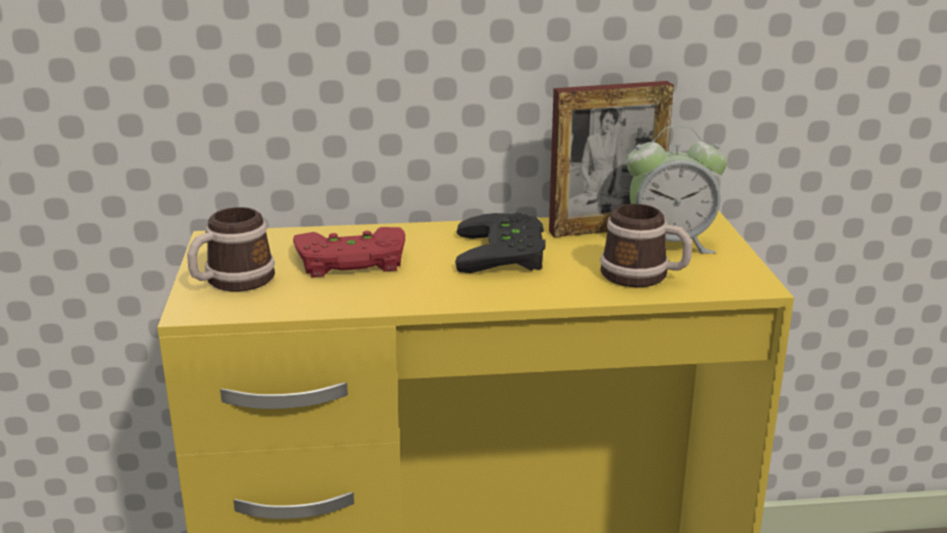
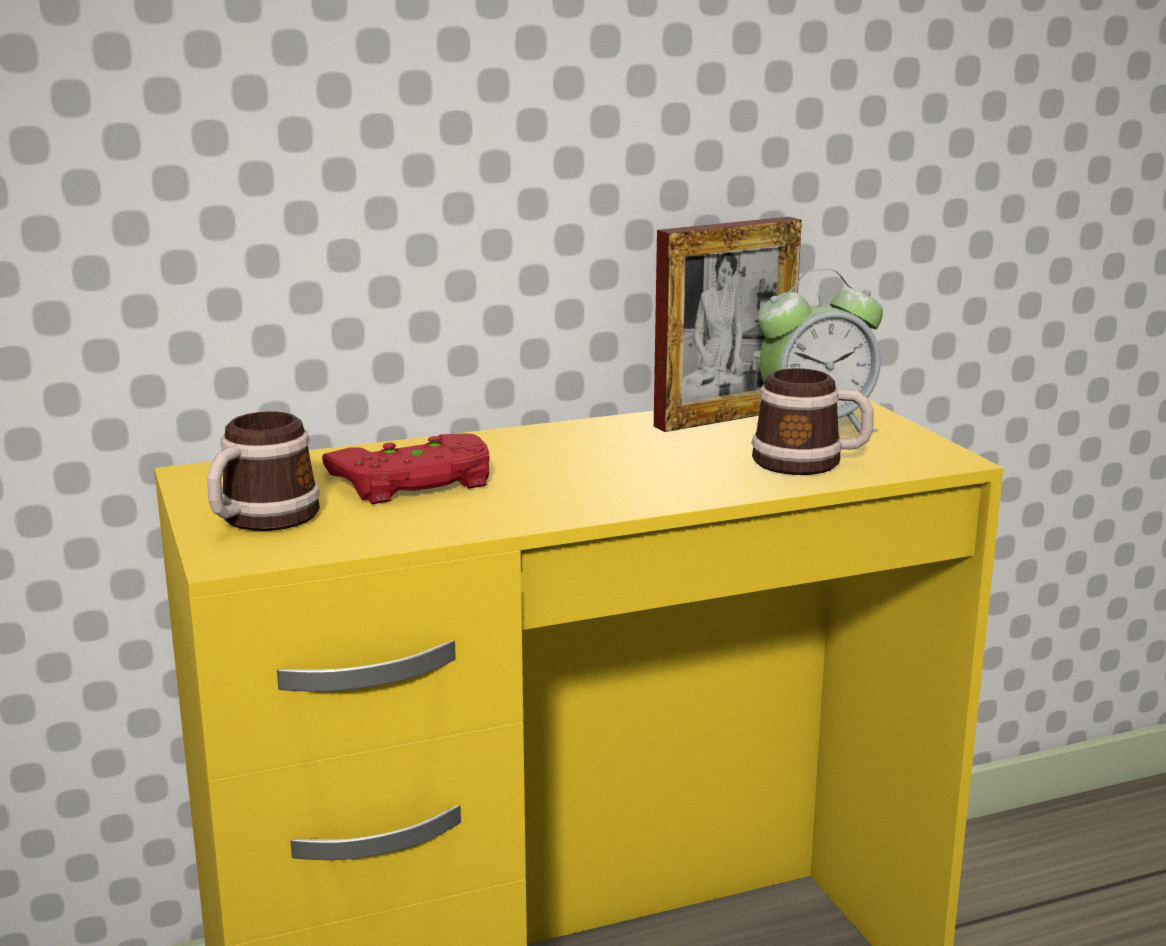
camera: 15 degrees left, 5 degrees down
black game controller [455,213,546,273] -> none

